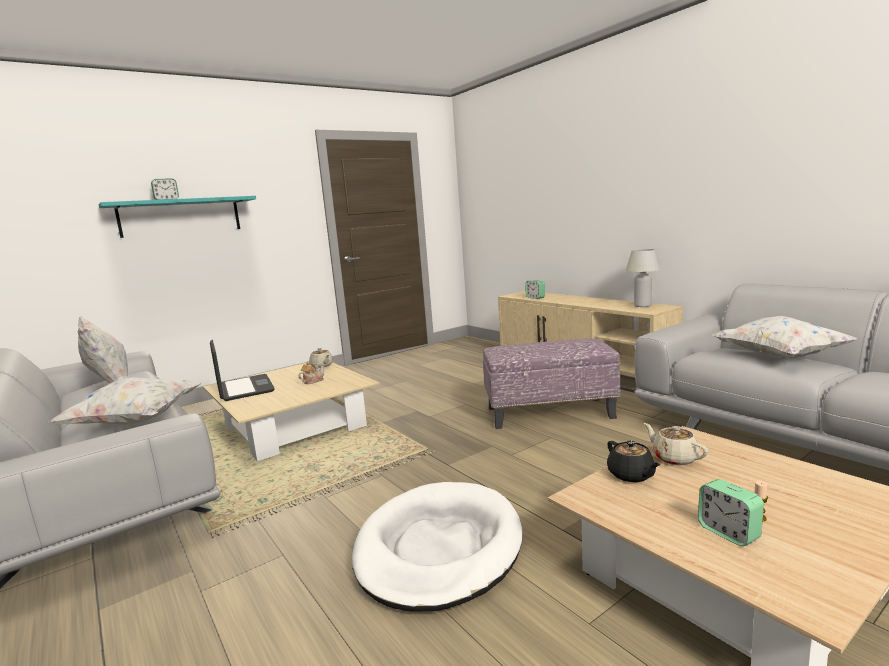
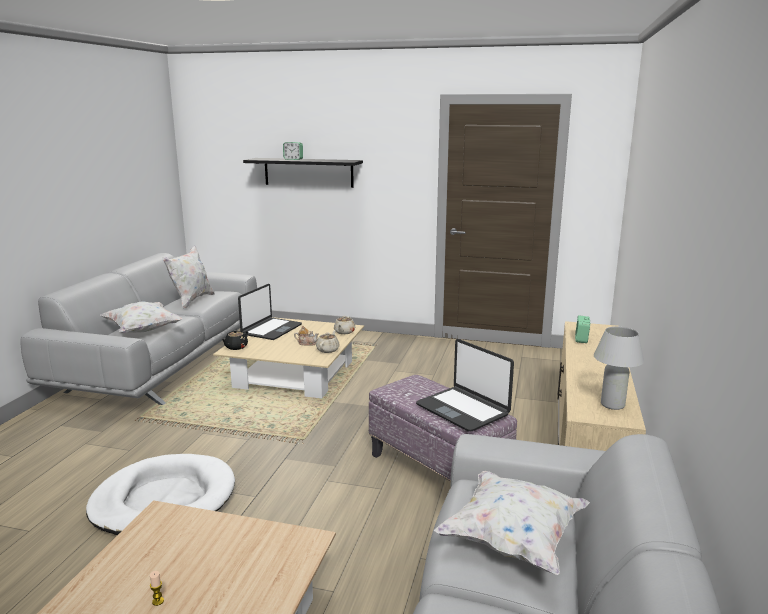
camera: 50 degrees right, 5 degrees up
turquoise shelf [99,196,256,238] -> black shelf [243,158,363,188]
black teapot [607,441,660,482] -> black teapot moved to [222,330,248,350]
beige teapot [644,423,708,465] -> beige teapot moved to [316,330,340,353]
alarm clock [698,479,764,546] -> none
none -> laptop [416,339,514,432]

